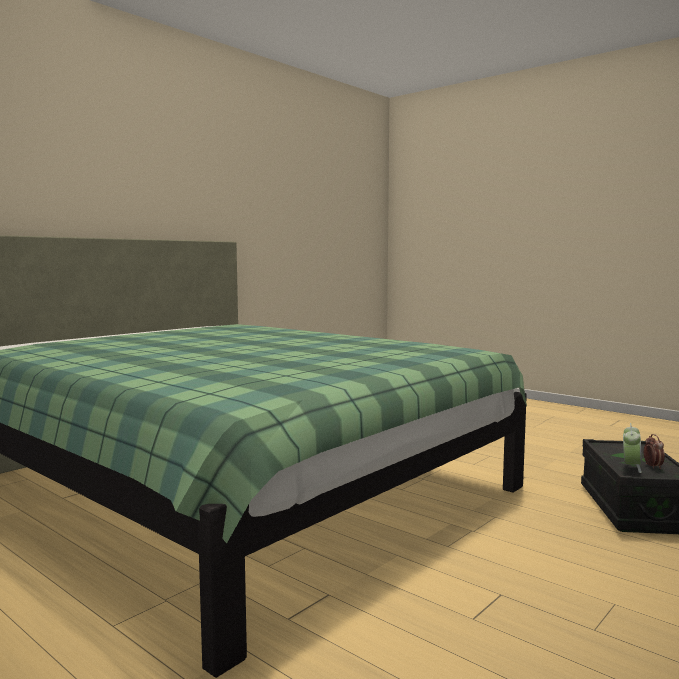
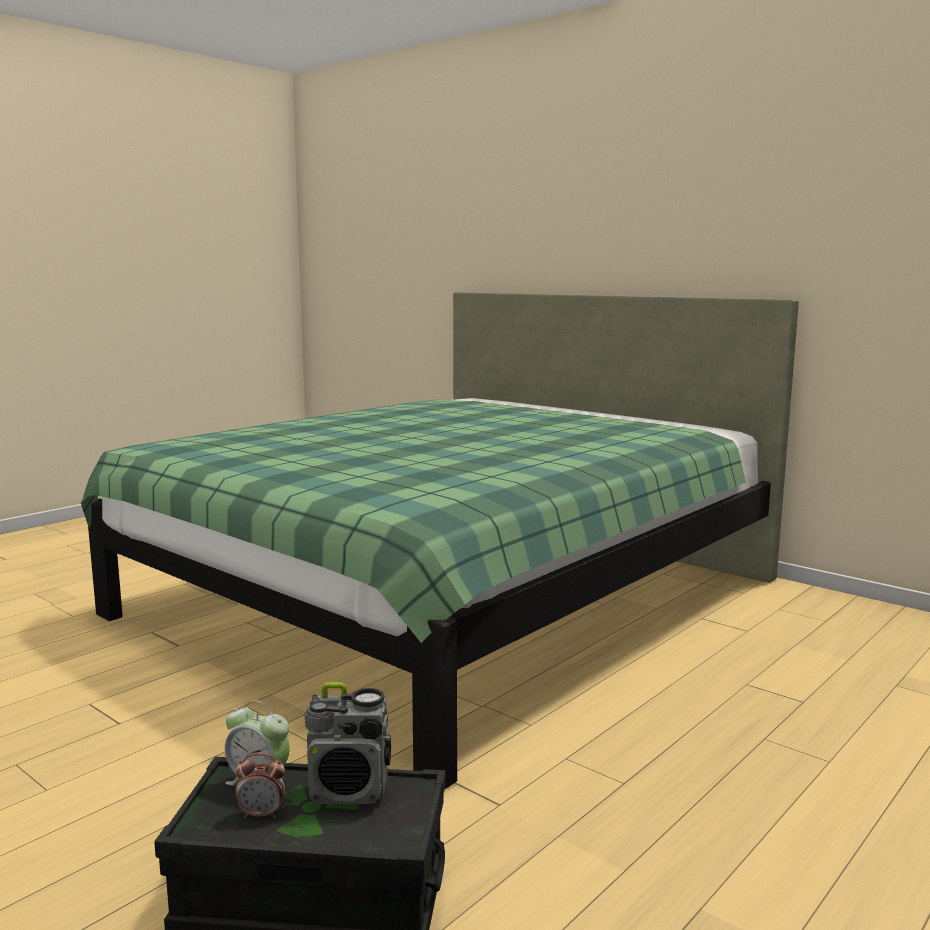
camera: 90 degrees right, 5 degrees up
none -> radio [305,682,391,804]

